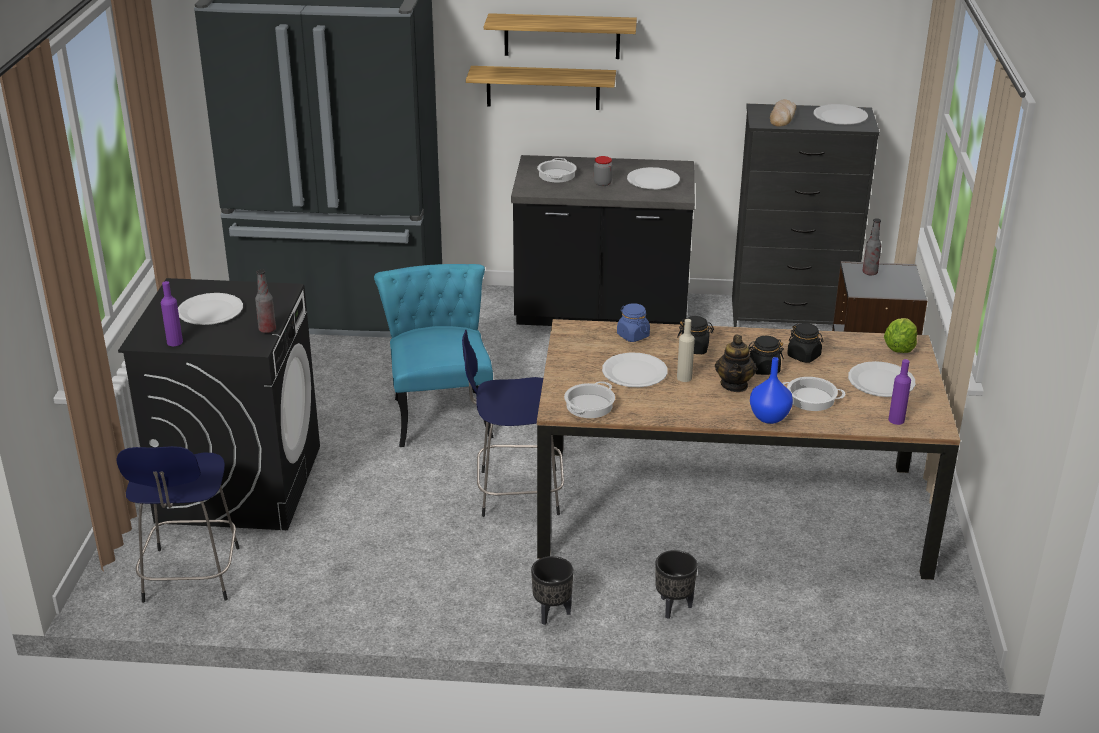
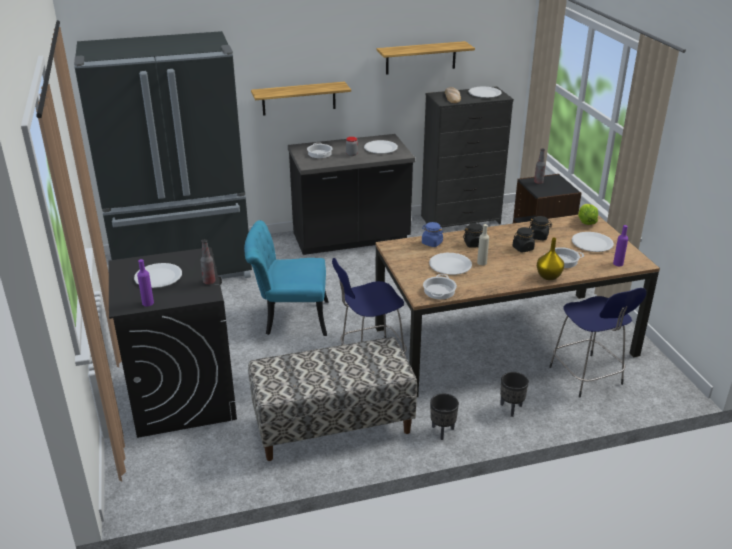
camera: 20 degrees left, 0 degrees up
blue stool [116,446,239,603] -> blue stool moved to [549,288,647,397]
turquoise chair [374,264,494,447] -> turquoise chair turned 60 degrees counterclockwise [244,220,329,336]
shelf [484,13,637,59] -> shelf moved to [377,41,475,75]
teapot [715,335,757,392] -> none
blue vase [750,357,793,424] -> yellow vase [537,238,564,280]
none -> bench [248,337,417,461]

